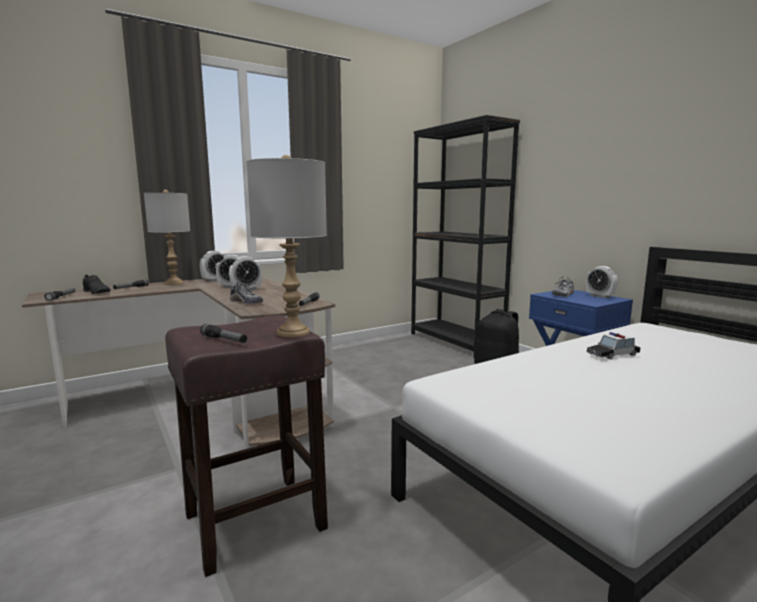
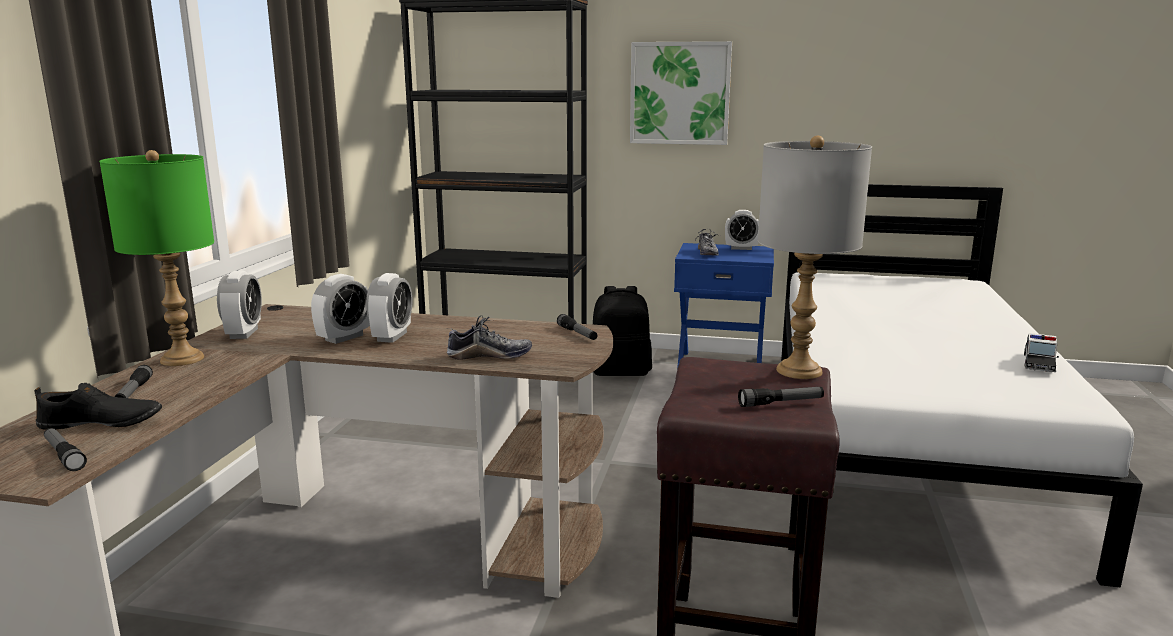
camera: 45 degrees left, 5 degrees up
grey table lamp [144,190,190,285] -> green table lamp [99,150,214,366]
toy car [586,332,641,359] -> toy car moved to [1024,333,1059,372]
none -> picture [630,41,732,145]

